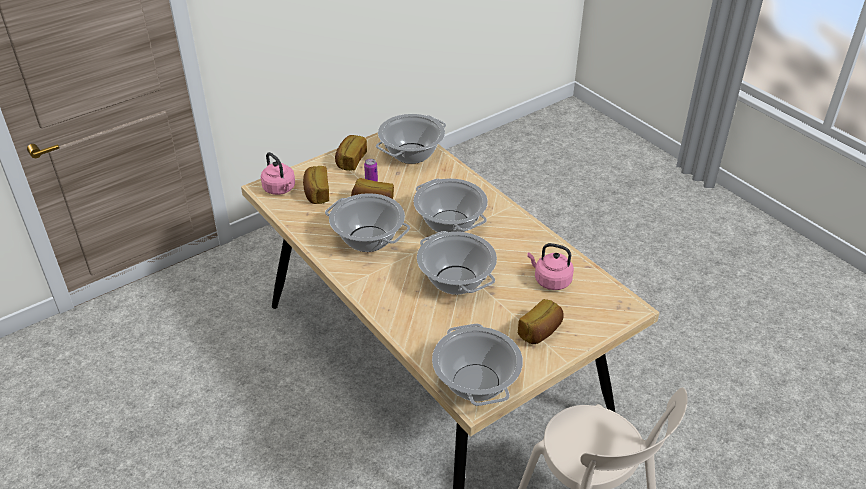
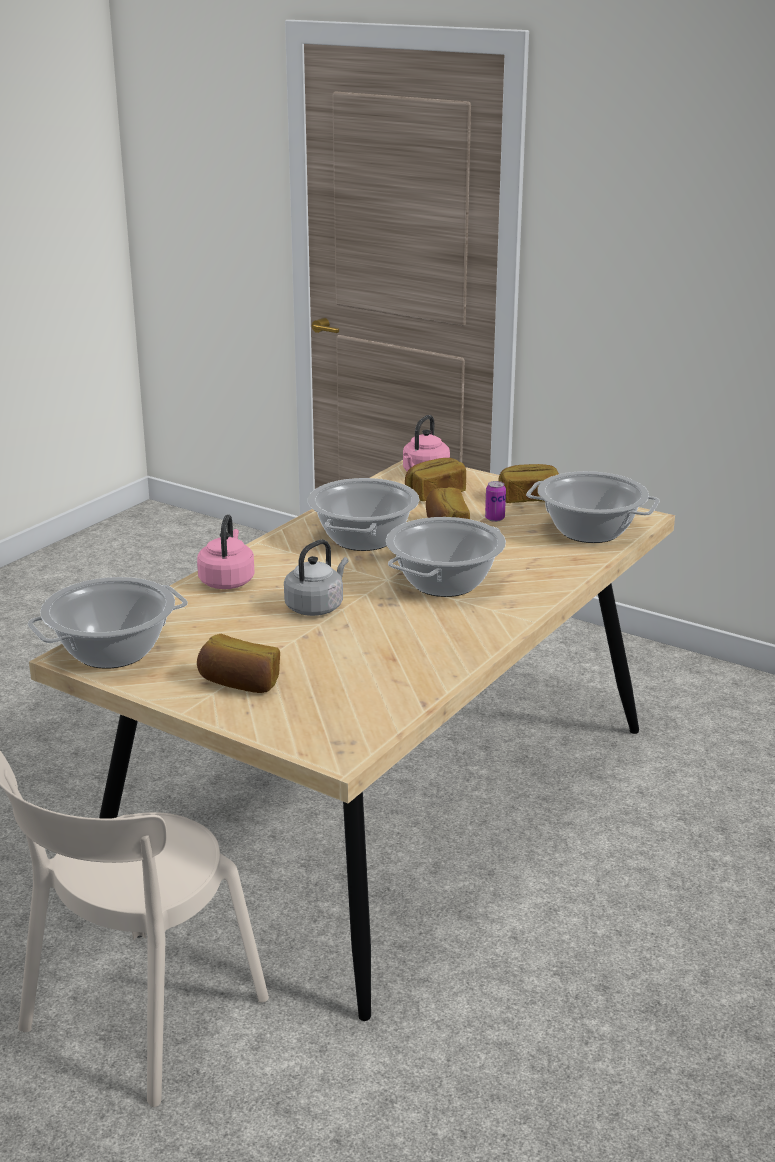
camera: 70 degrees right, 15 degrees down
cooking pot [417,231,497,295] -> grey kettle [284,539,348,616]
pink kettle [527,243,574,290] -> pink kettle moved to [197,514,255,589]

